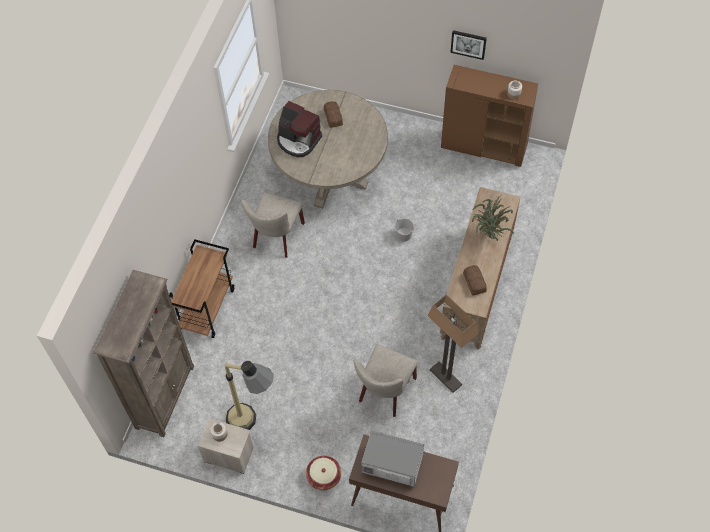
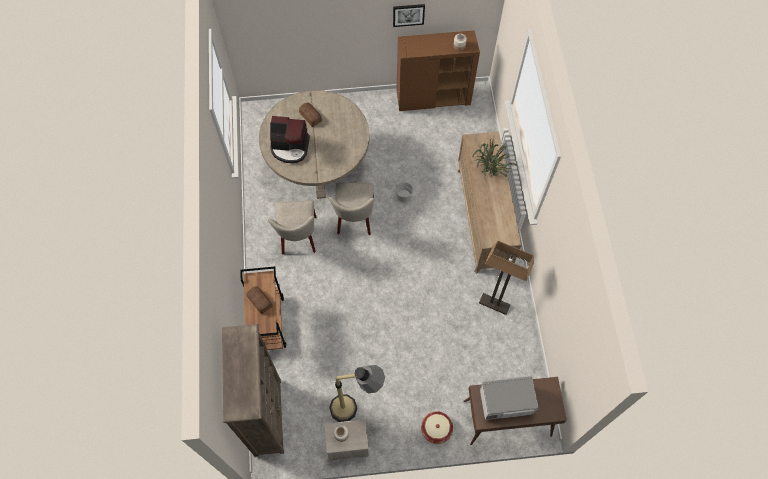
camera: 25 degrees left, 5 degrees up
beige chair [354,344,418,417] -> beige chair moved to [329,183,374,235]
bread [463,265,487,296] -> bread moved to [246,286,273,314]

